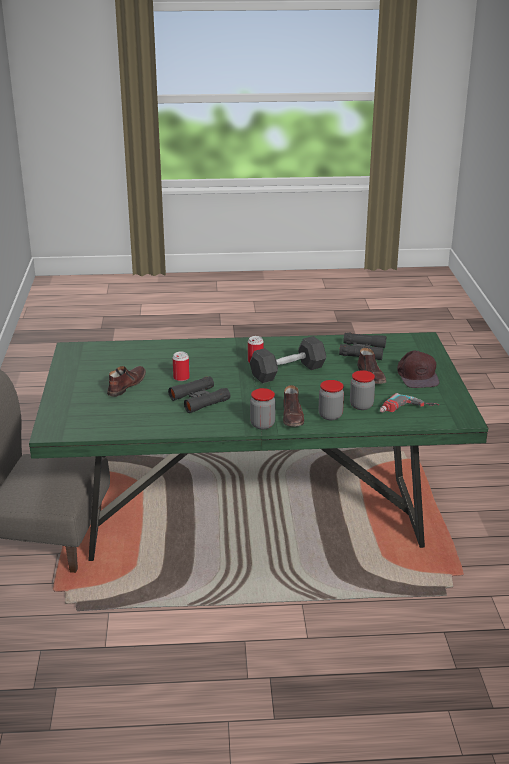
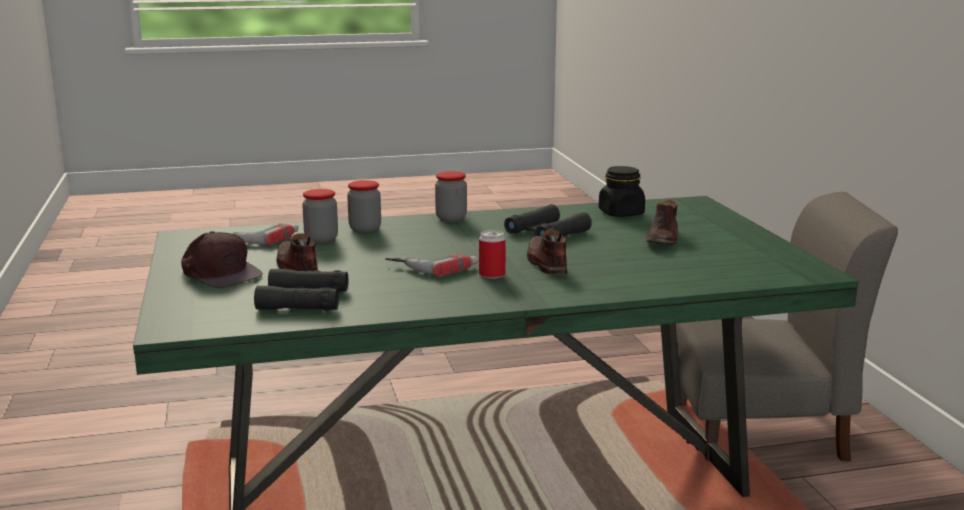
camera: 170 degrees right, 10 degrees down
can [172,351,190,381] -> none
grey dumbbell [250,336,326,383] -> power drill [385,254,479,277]
brown shoe [283,385,304,426] -> brown shoe moved to [527,229,567,275]
brown cap [397,350,439,388] -> brown cap turned 150 degrees clockwise [181,231,263,288]
none -> black jar [599,166,645,217]

